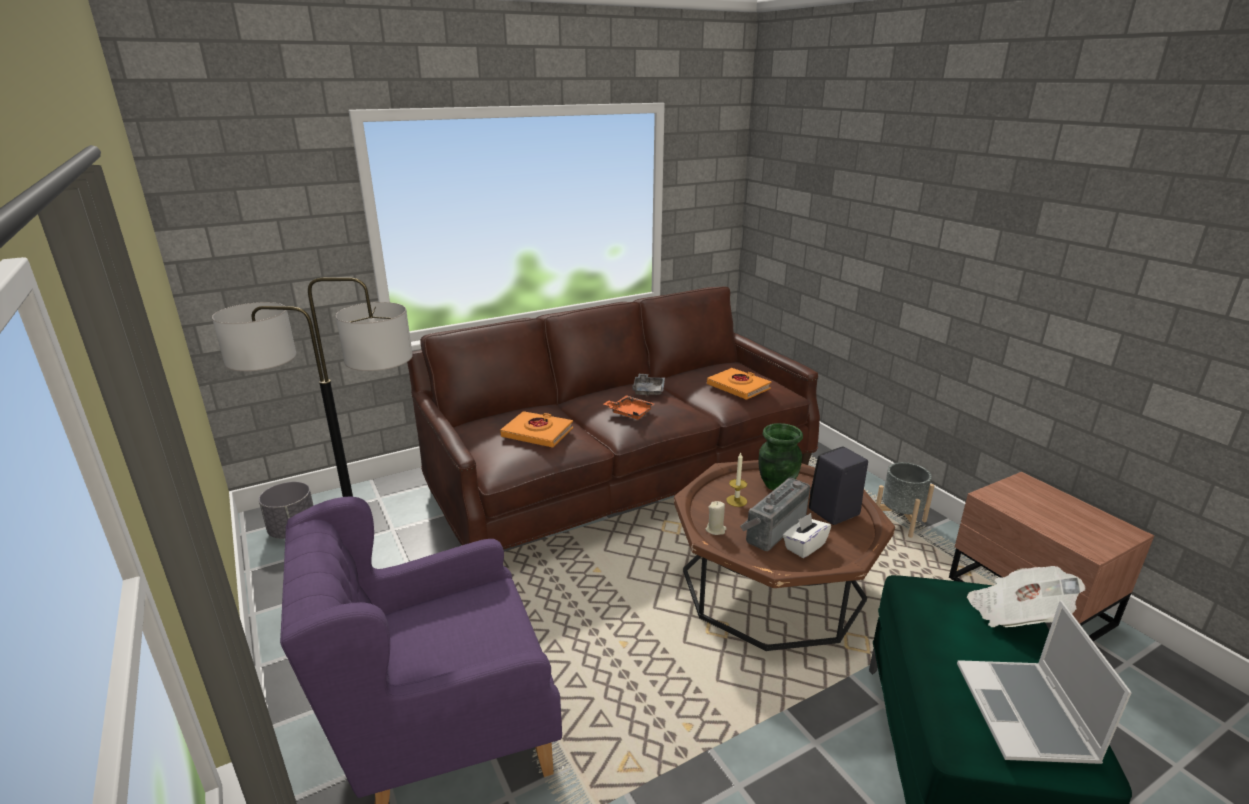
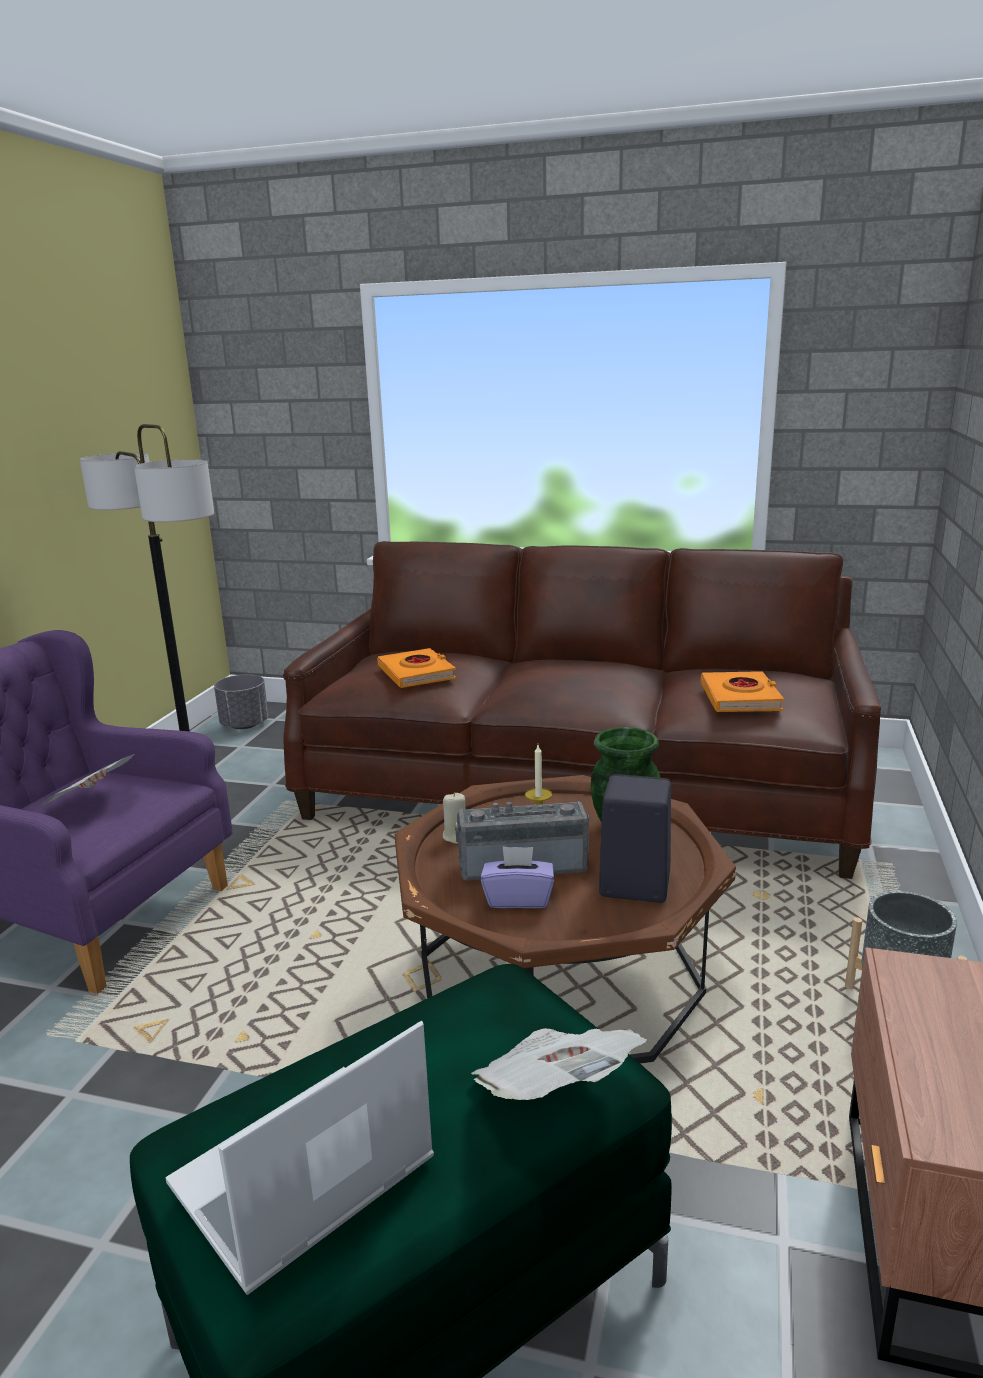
camera: 45 degrees right, 5 degrees down
orange tray [604,395,655,420] -> none
grey tray [632,374,665,396] -> none
white tissue box [783,513,831,558] -> purple tissue box [481,846,554,908]
none -> newspaper [39,754,135,807]

